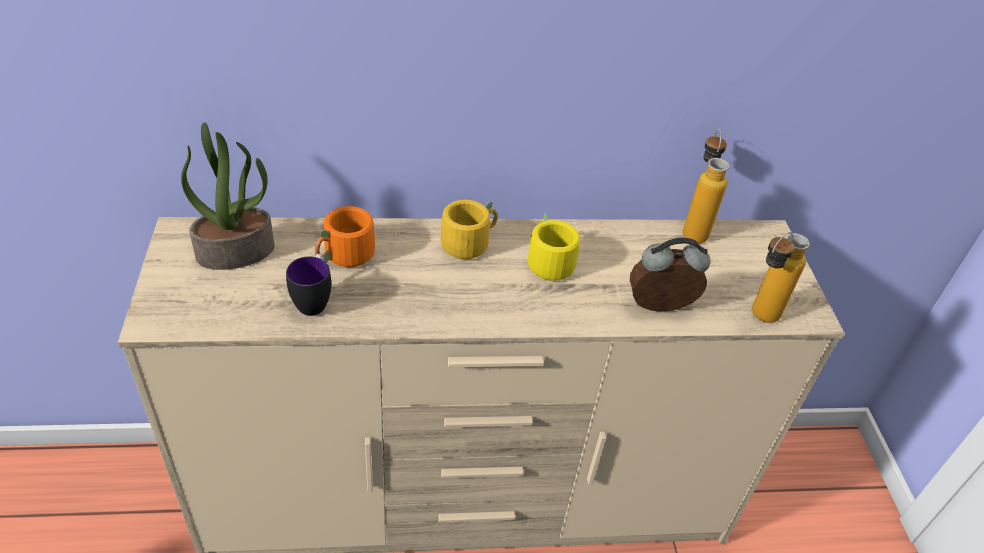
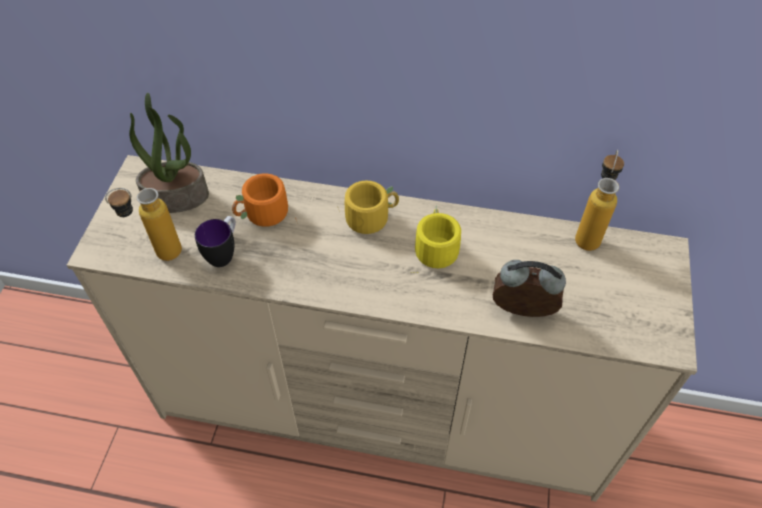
camera: 20 degrees right, 10 degrees up
bottle [752,232,810,323] -> bottle moved to [105,188,182,261]

